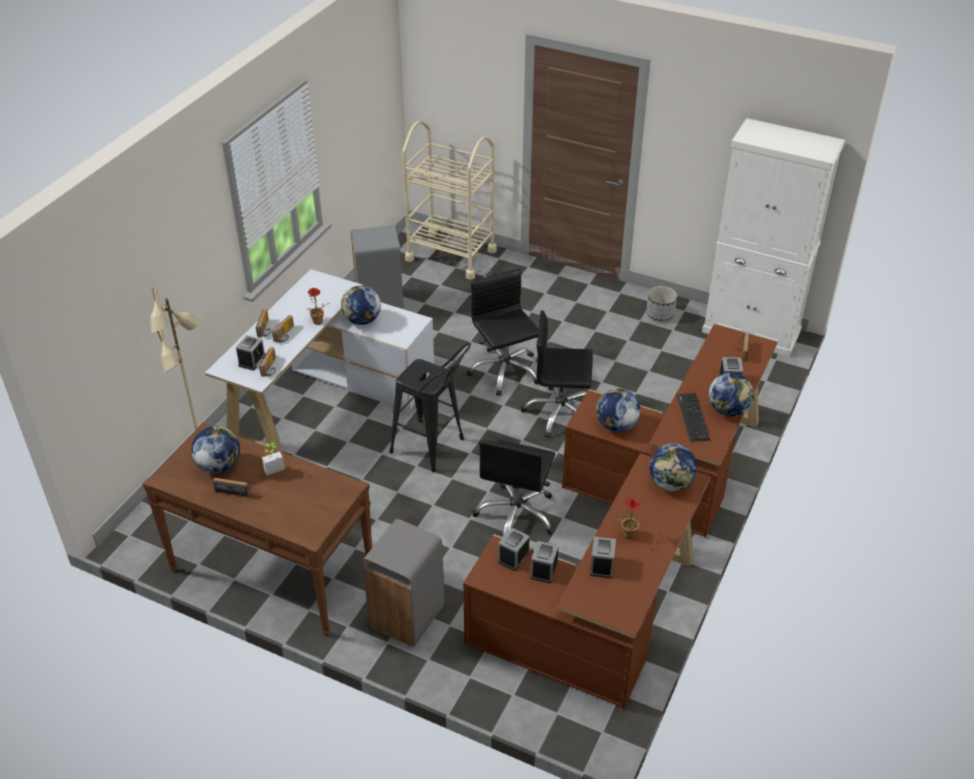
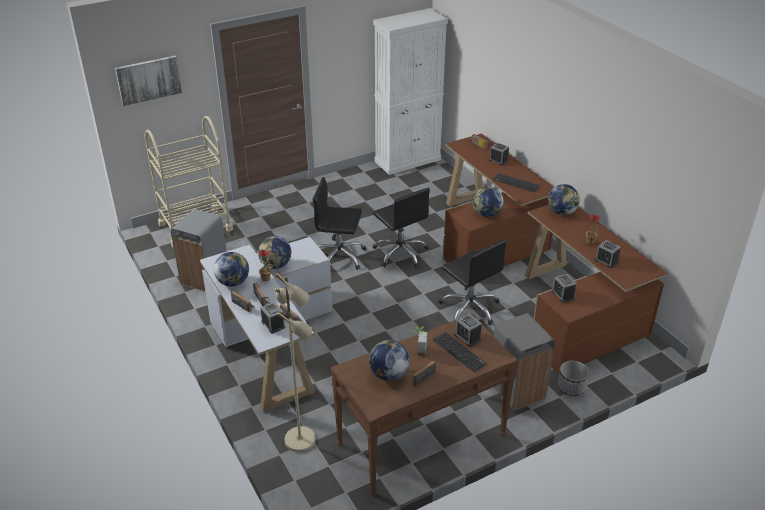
camera: 55 degrees left, 5 degrees down
black stool [390,342,471,472] -> none
black office chair [521,310,593,438] -> black office chair turned 75 degrees counterclockwise [373,188,430,268]
alarm clock [530,541,559,583] -> alarm clock moved to [455,314,482,347]
planter [647,286,677,321] -> planter moved to [558,361,589,396]
globe [709,373,754,417] -> globe moved to [214,252,249,287]
none -> picture [115,55,182,106]
none -> keyboard [433,332,487,372]

